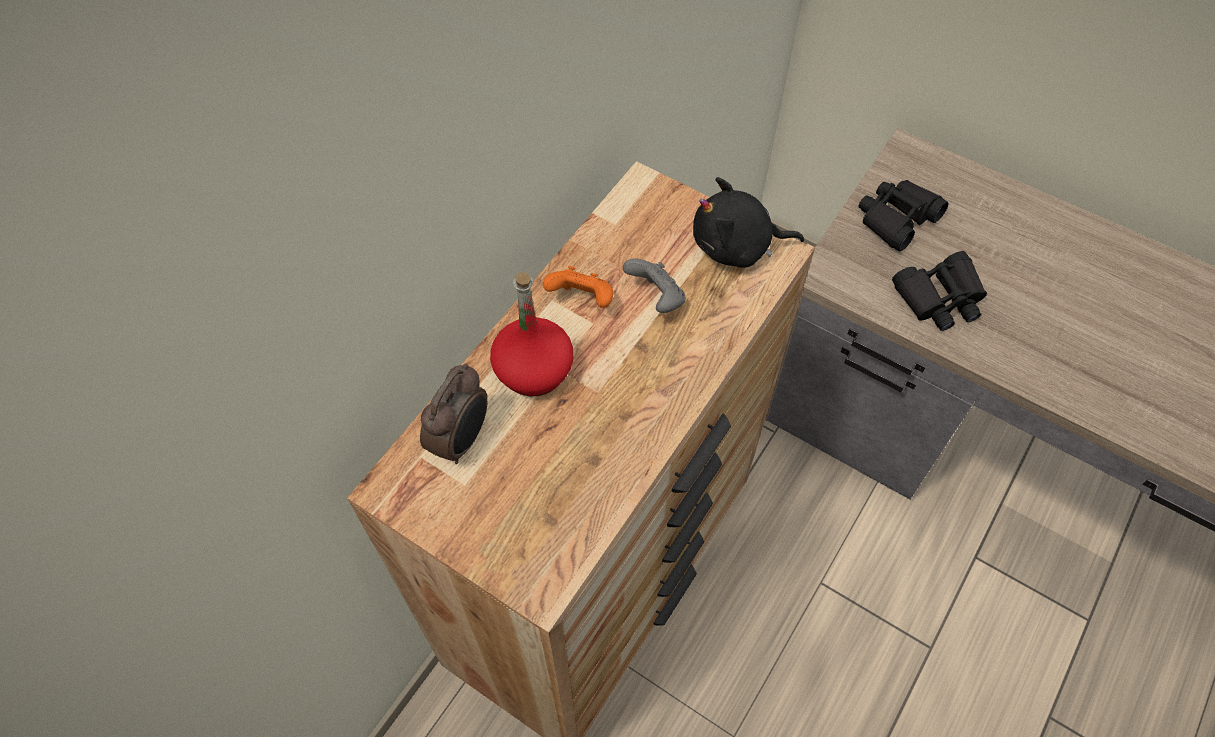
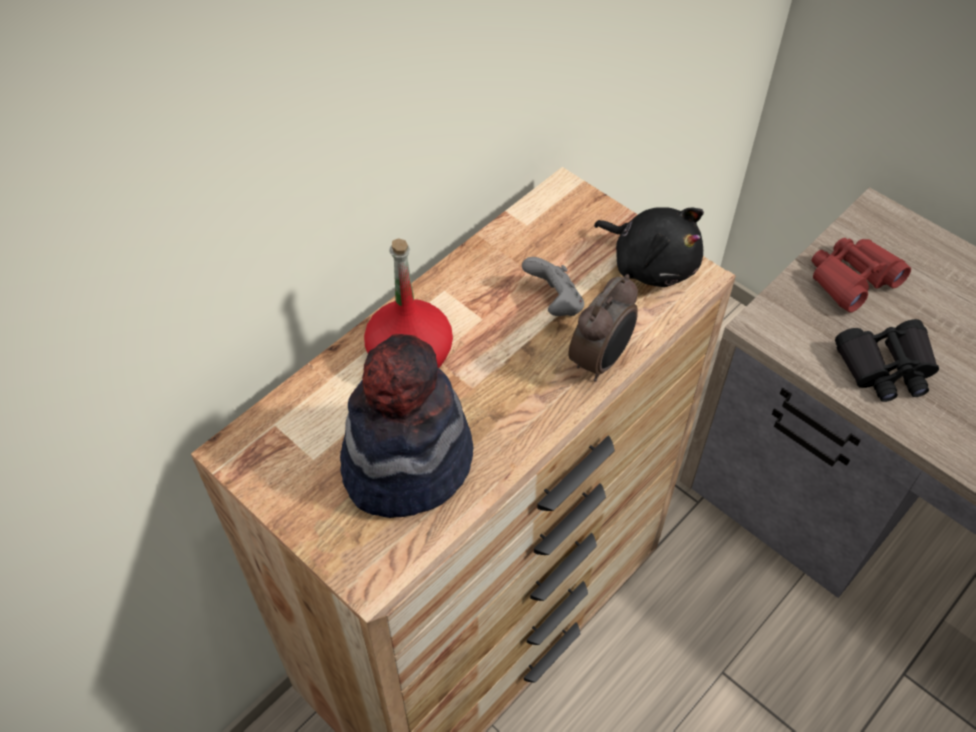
camera: 10 degrees right, 5 degrees down
alarm clock [420,364,487,464] -> alarm clock moved to [568,274,638,382]
orange game controller [543,266,613,308] -> none
black plush toy [693,177,804,268] -> black plush toy turned 150 degrees counterclockwise [594,207,704,287]
black binoculars [859,180,949,251] -> red binoculars [812,238,911,313]
none -> hat [340,334,473,518]

